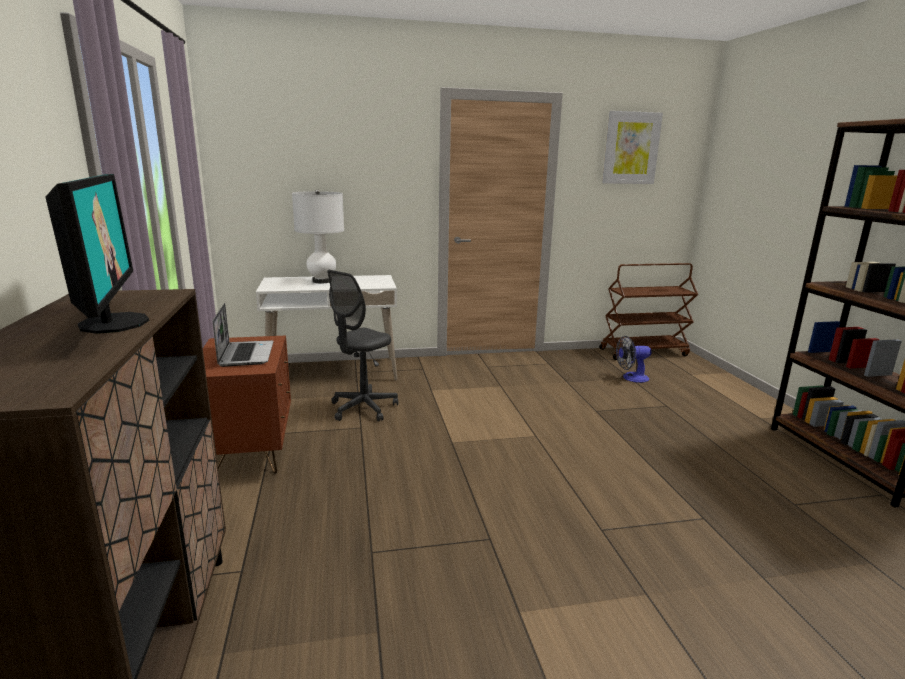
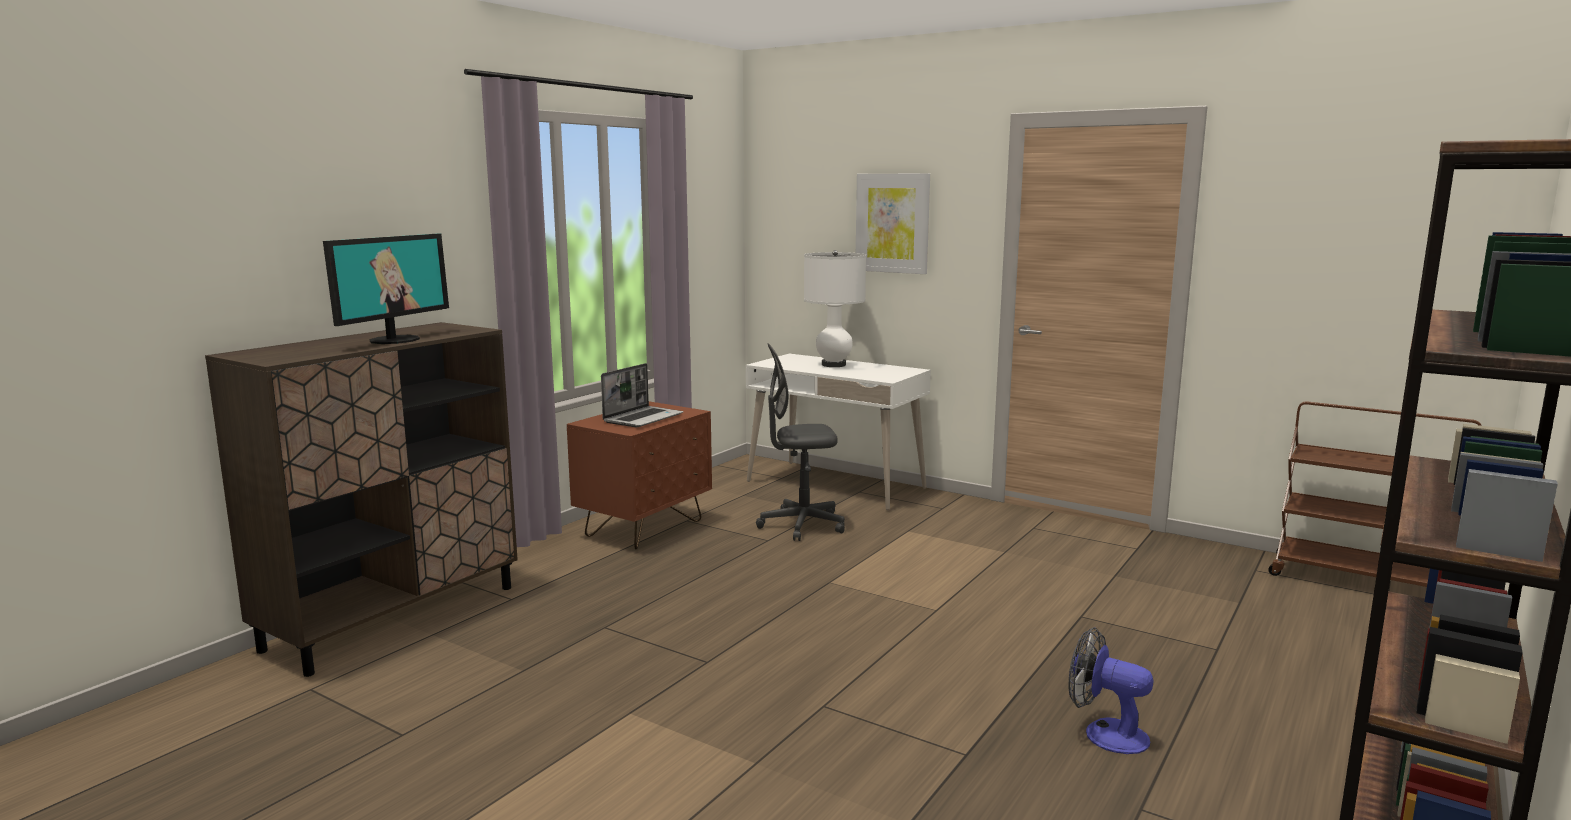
camera: 45 degrees right, 5 degrees down
picture [602,111,663,184] -> picture moved to [856,173,930,274]
fan [616,336,651,383] -> fan moved to [1069,627,1154,754]

